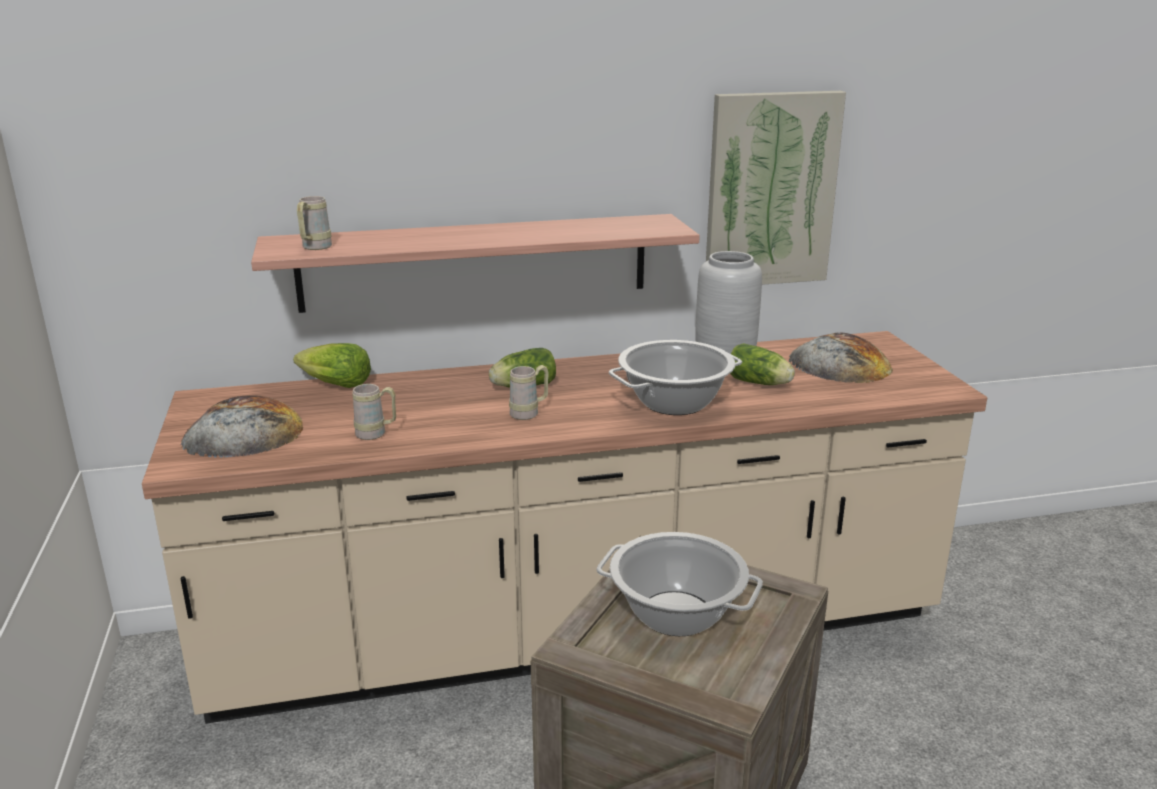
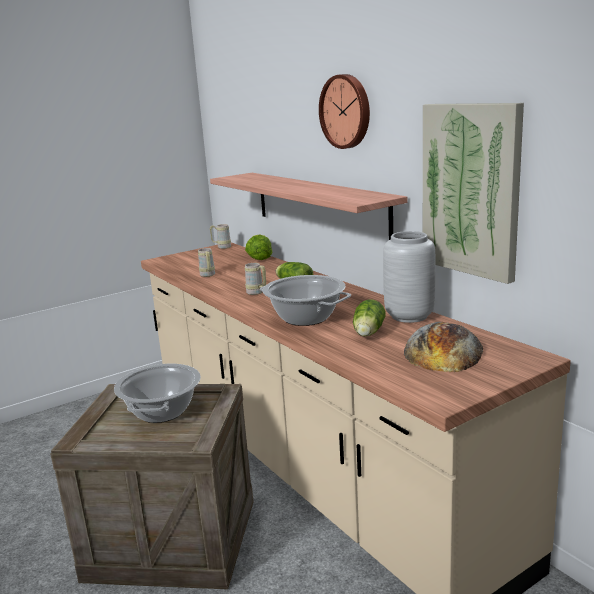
camera: 70 degrees right, 5 degrees down
bread [180,395,303,458] -> none
beige mug [297,196,332,250] -> beige mug moved to [210,224,231,249]
none -> wall clock [319,74,370,149]

